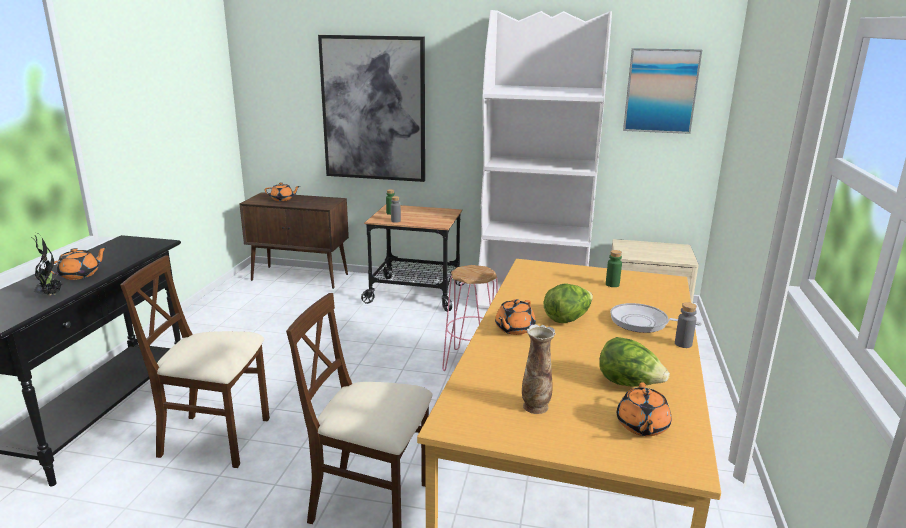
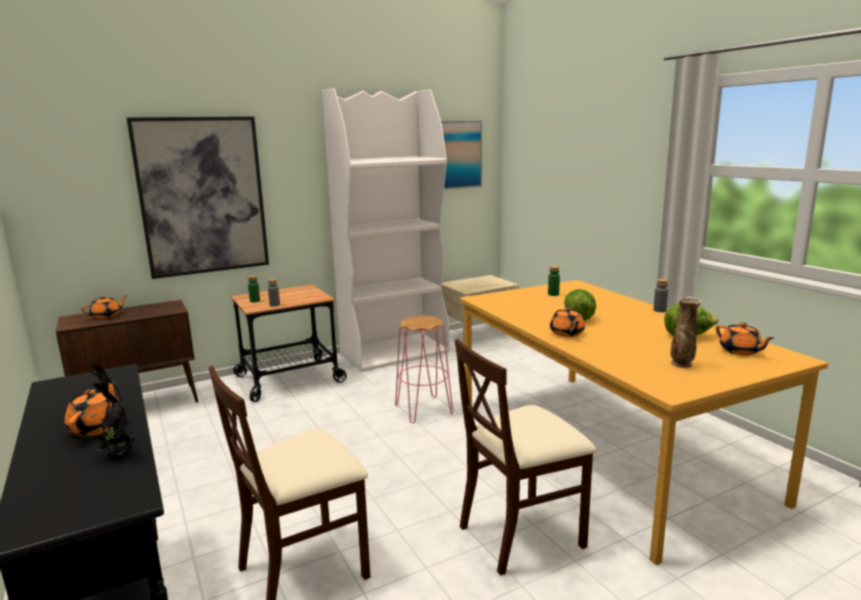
camera: 40 degrees left, 5 degrees down
frying pan [610,303,702,333] -> none

